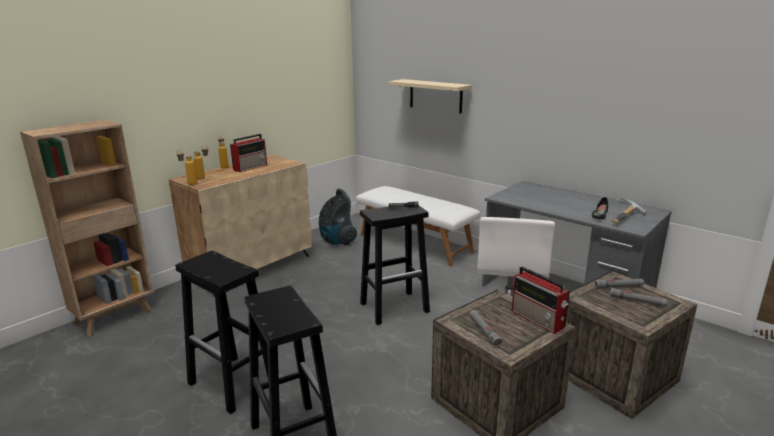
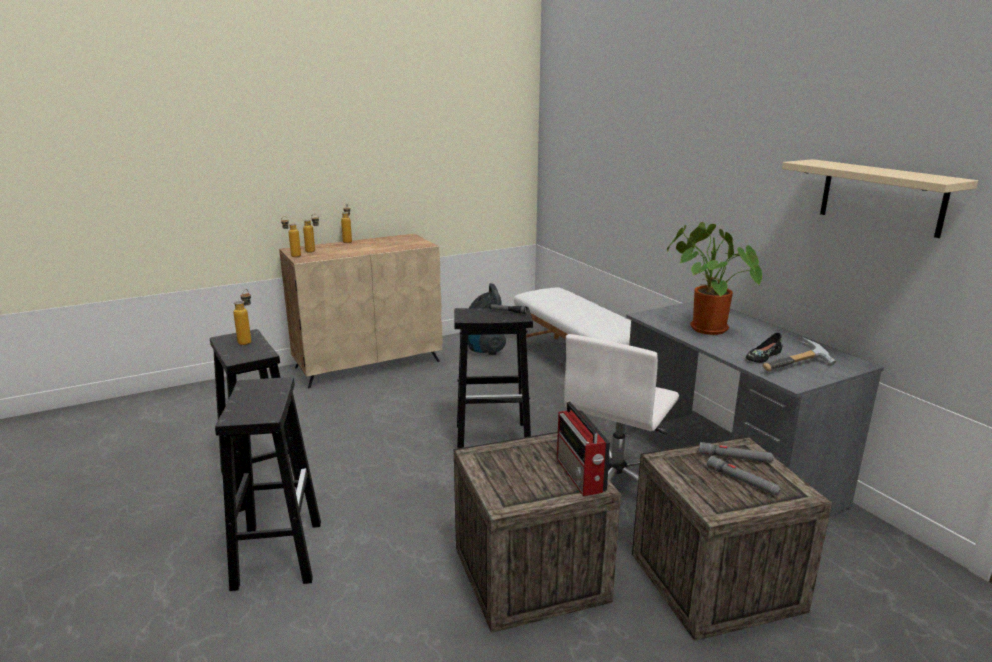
camera: 20 degrees right, 0 degrees up
brown bookcase [20,120,154,337] -> none
radio [230,134,267,172] -> none
beige shelf [388,79,472,113] -> beige shelf moved to [782,159,978,238]
grey flashlight [469,310,502,347] -> none
none -> bottle [233,289,251,345]
none -> potted plant [667,222,762,335]

